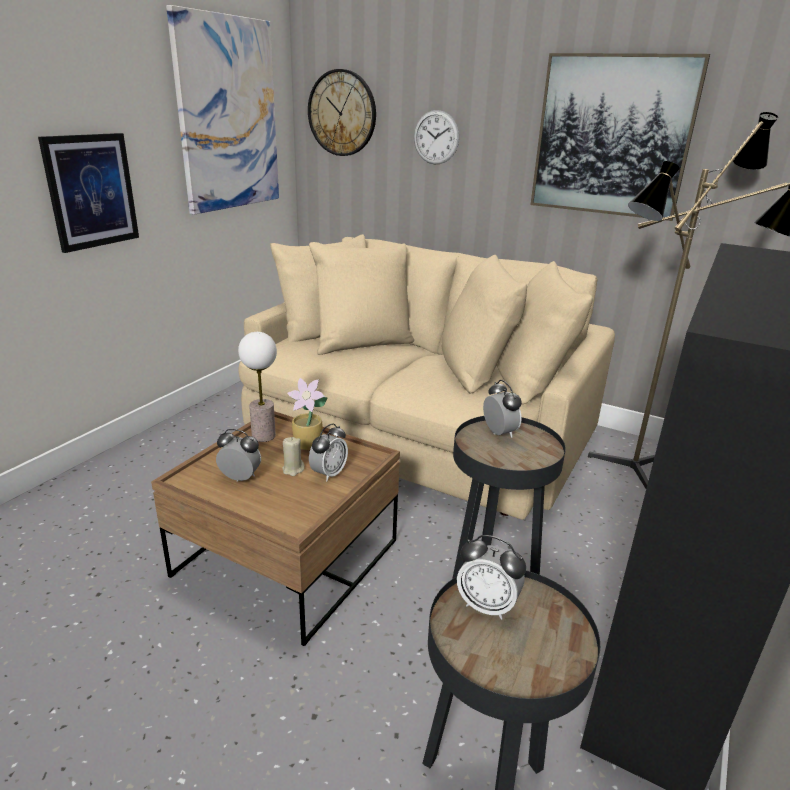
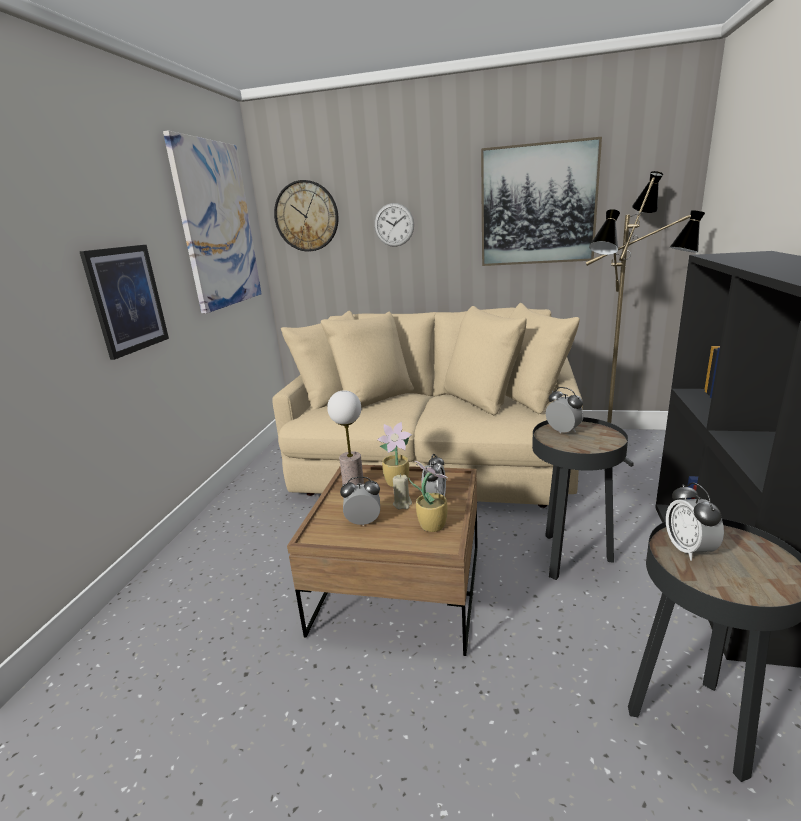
camera: 15 degrees left, 5 degrees down
alarm clock [457,535,526,620] -> alarm clock turned 75 degrees clockwise [666,482,724,561]
none -> potted plant [409,461,448,532]

